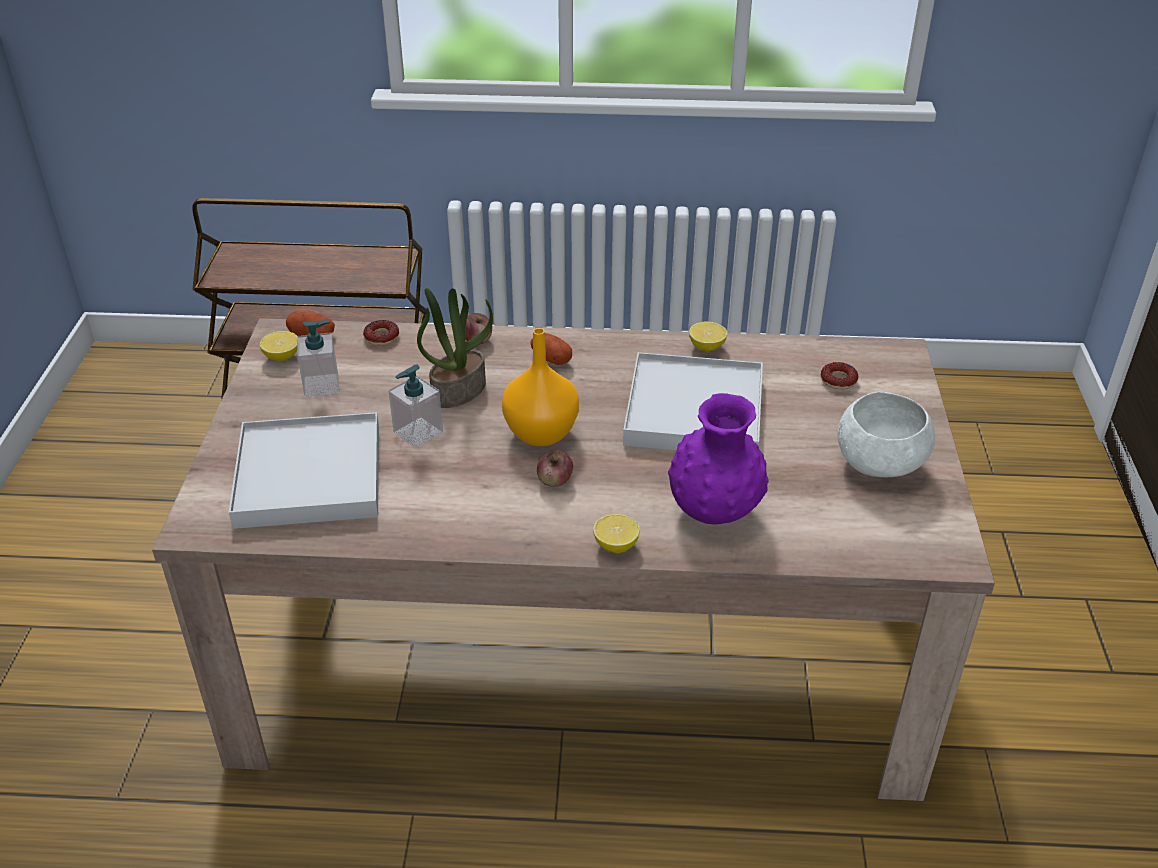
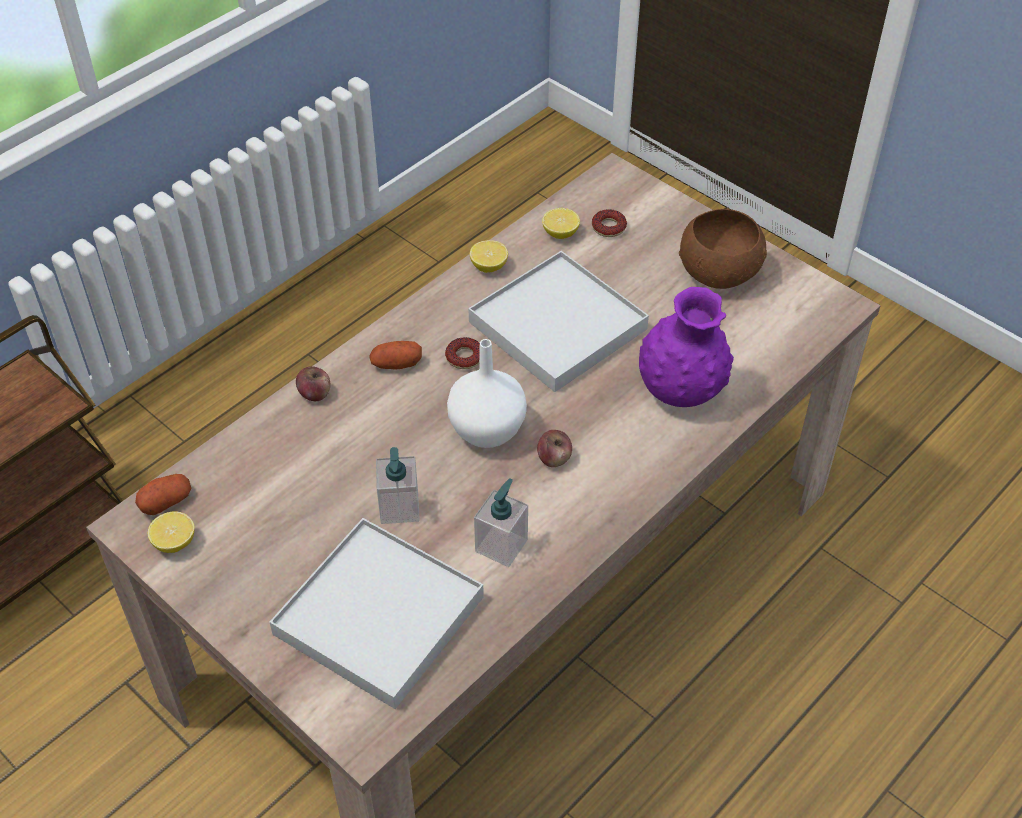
camera: 50 degrees left, 10 degrees up
soap dispenser [297,320,339,397] -> soap dispenser moved to [474,478,528,567]
donut [363,320,399,345] -> donut moved to [445,337,480,369]
potted plant [417,288,493,408] -> none
orange vase [502,328,579,446] -> white vase [447,339,527,448]
lemon [593,514,640,553] -> lemon moved to [542,208,580,239]
white bowl [837,392,935,477] -> brown bowl [679,209,767,289]

